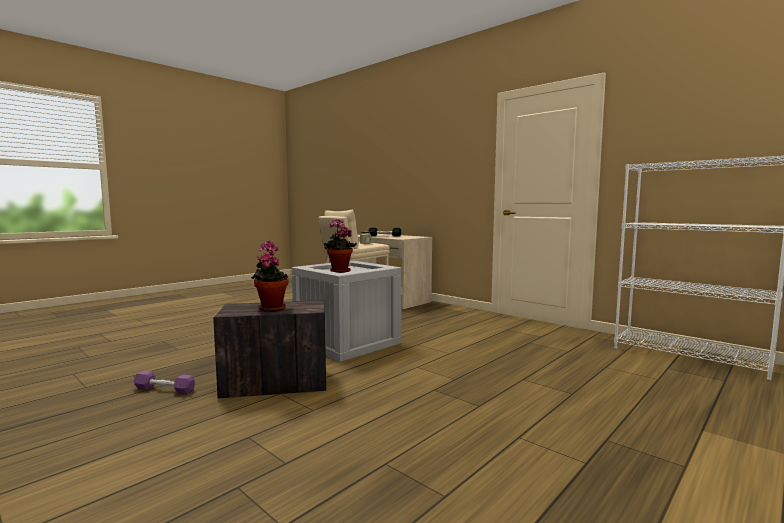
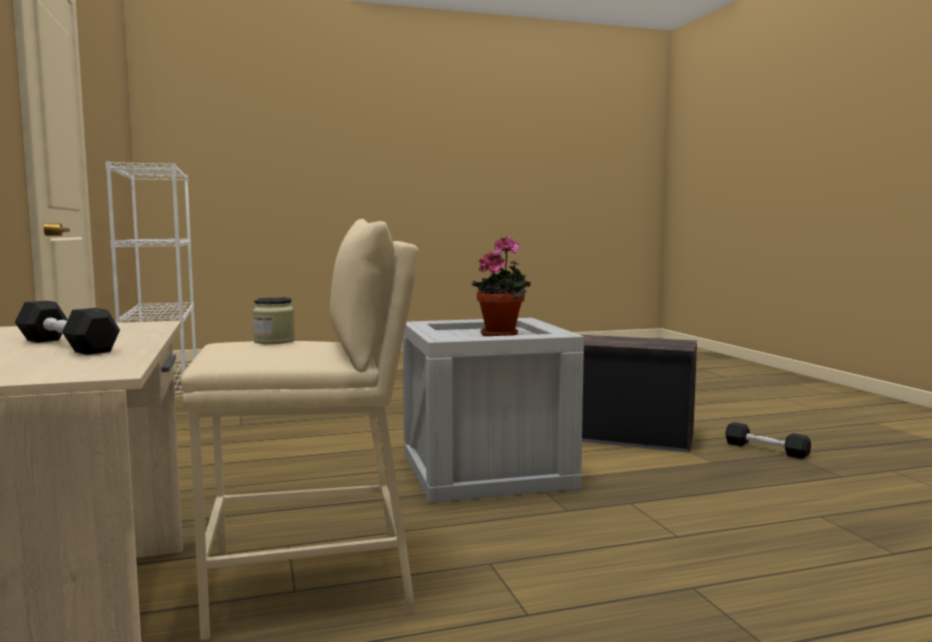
camera: 150 degrees left, 0 degrees up
purple dumbbell [134,371,195,395] -> black dumbbell [725,422,811,459]
potted plant [251,241,289,312] -> none

